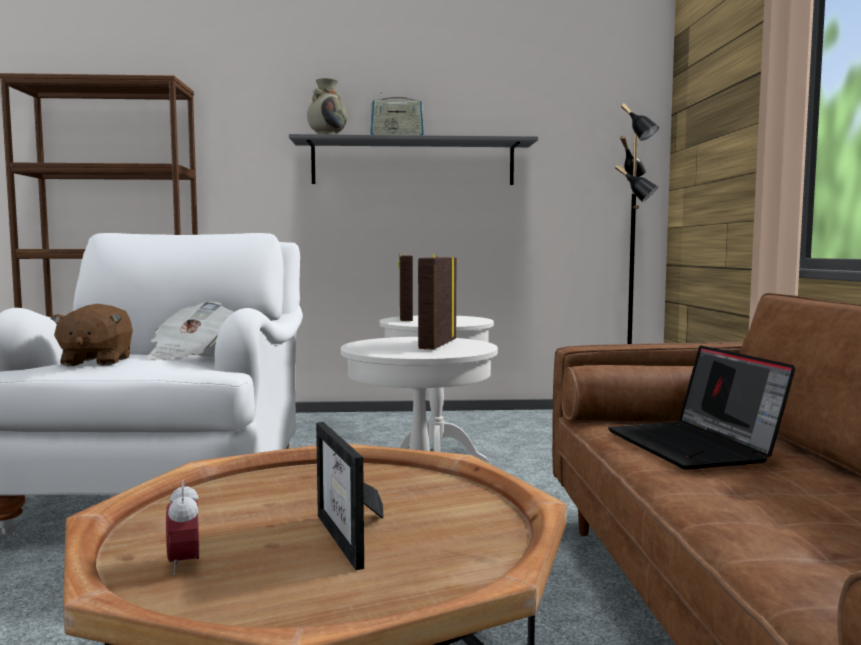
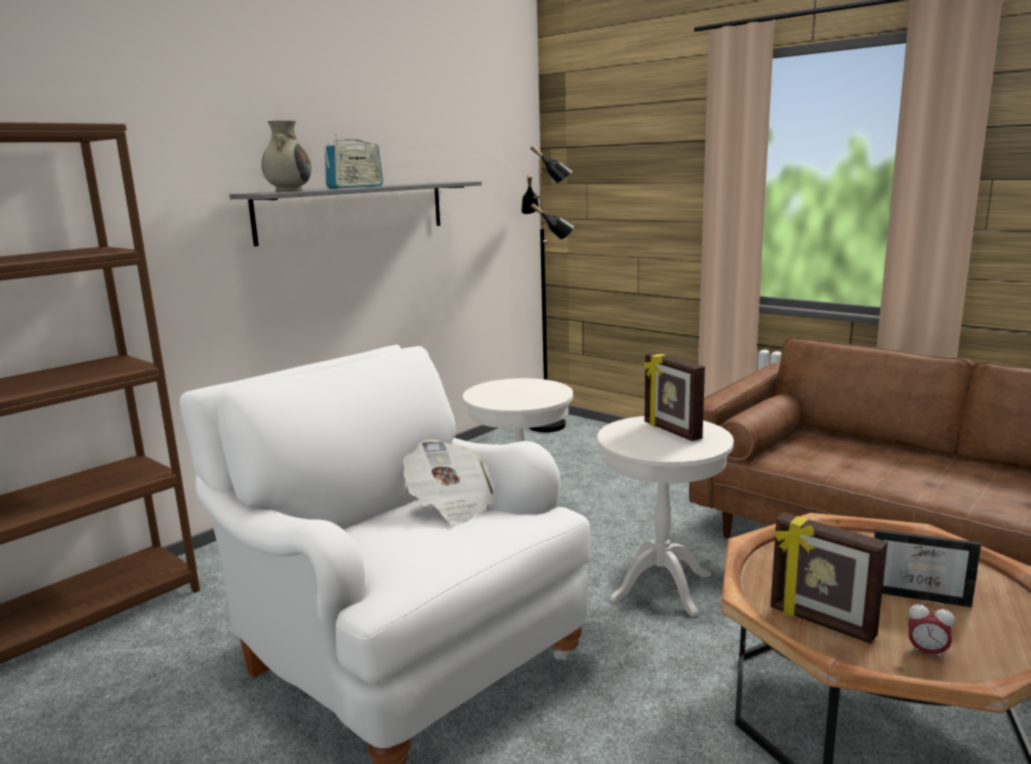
camera: 45 degrees left, 10 degrees up
brown plush toy [50,304,133,366] -> none
picture frame [398,253,413,321] -> picture frame moved to [771,513,888,644]
laptop [608,345,796,469] -> none

